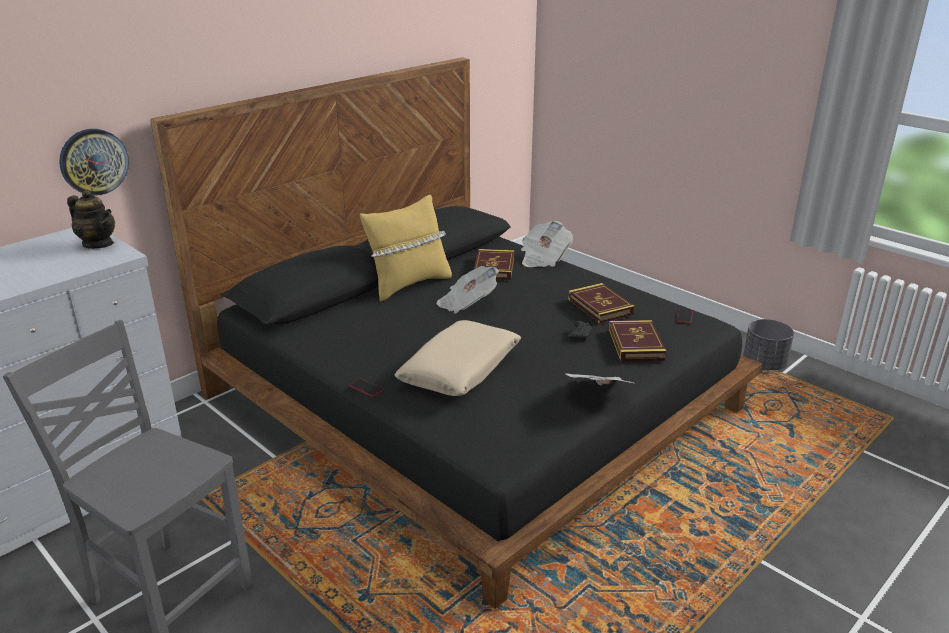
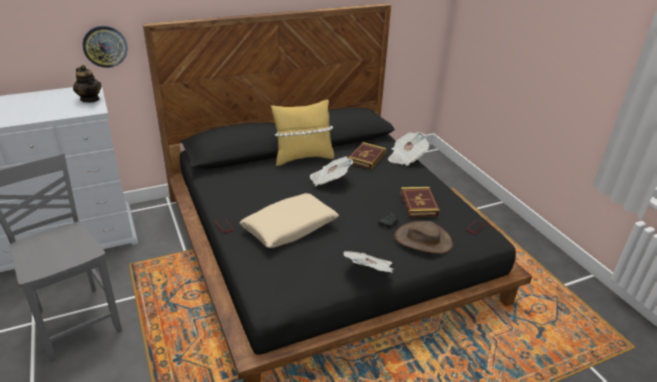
camera: 20 degrees right, 5 degrees up
book [609,320,666,361] -> brown hat [394,221,453,253]
grey planter [743,319,794,370] -> none

